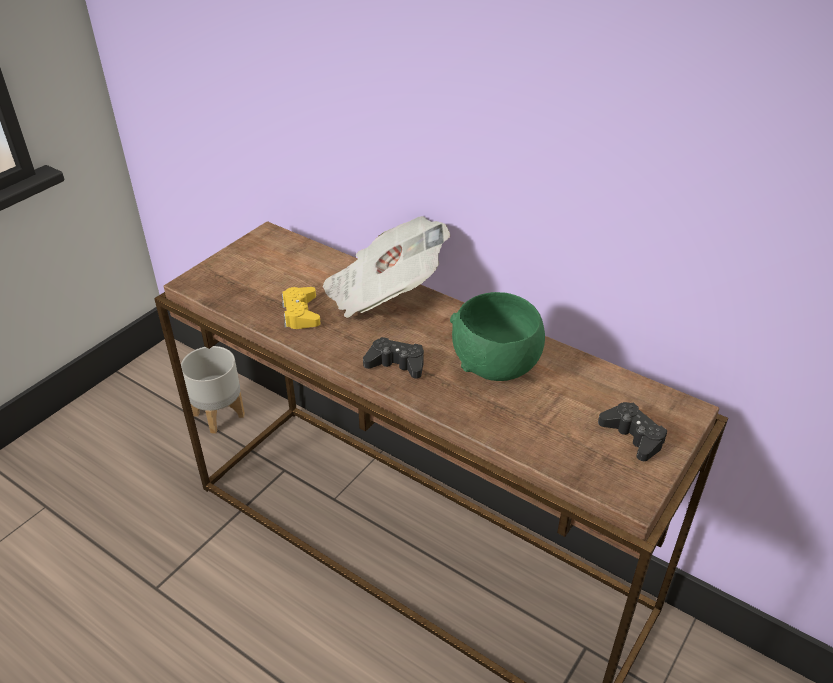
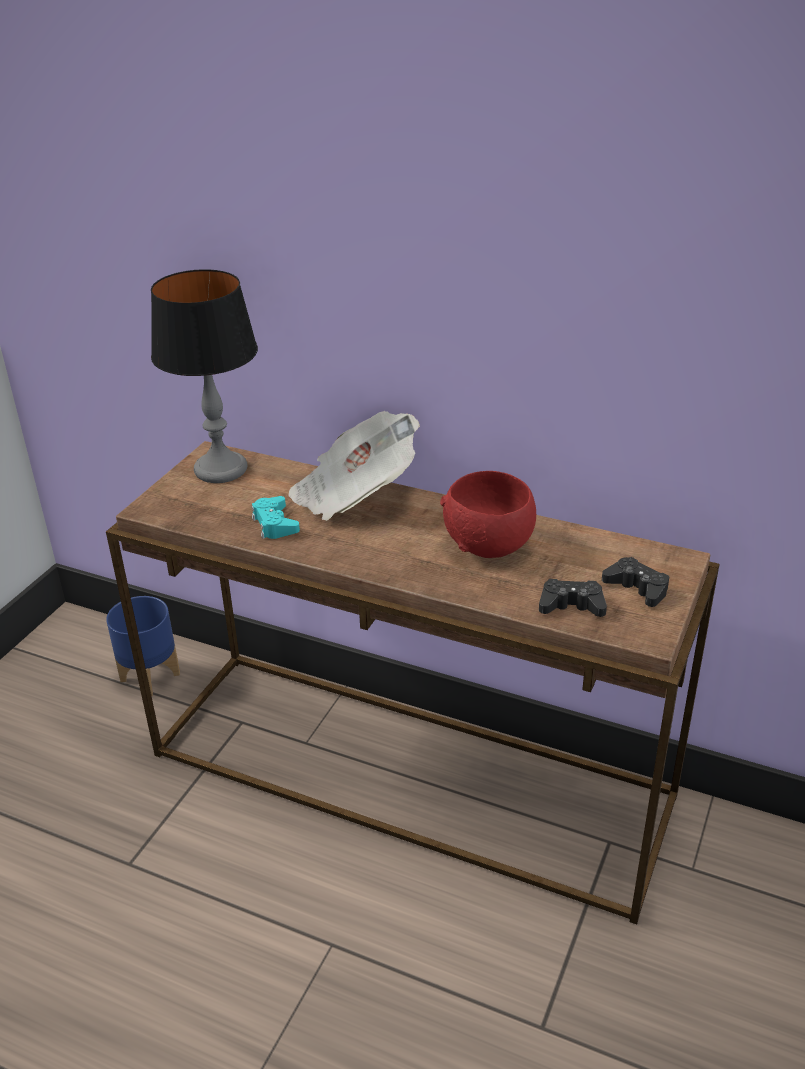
camera: 10 degrees left, 5 degrees down
grey planter [181,346,245,433] -> blue planter [106,596,180,696]
yellow game controller [282,287,321,329] -> turquoise game controller [251,496,300,539]
black game controller [363,337,424,379] -> black game controller moved to [539,579,607,617]
green bowl [450,292,545,381] -> red bowl [440,471,536,558]
none -> table lamp [151,269,258,483]

